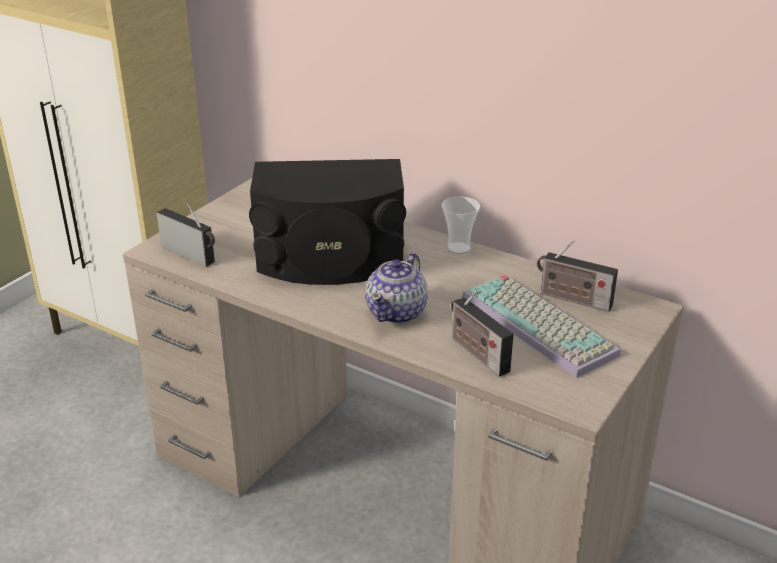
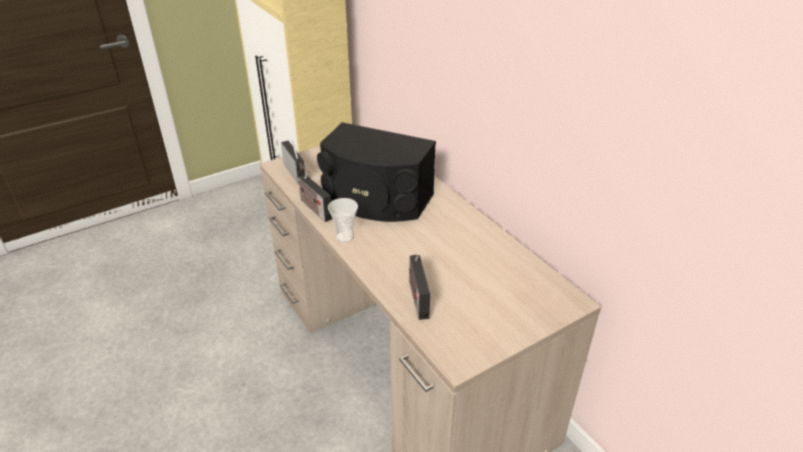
camera: 25 degrees right, 5 degrees up
teapot [365,253,428,324] -> none
cup [441,196,480,254] -> cup moved to [328,198,358,243]
keyboard [462,275,621,378] -> none
radio [537,240,618,312] -> radio moved to [298,169,332,222]

